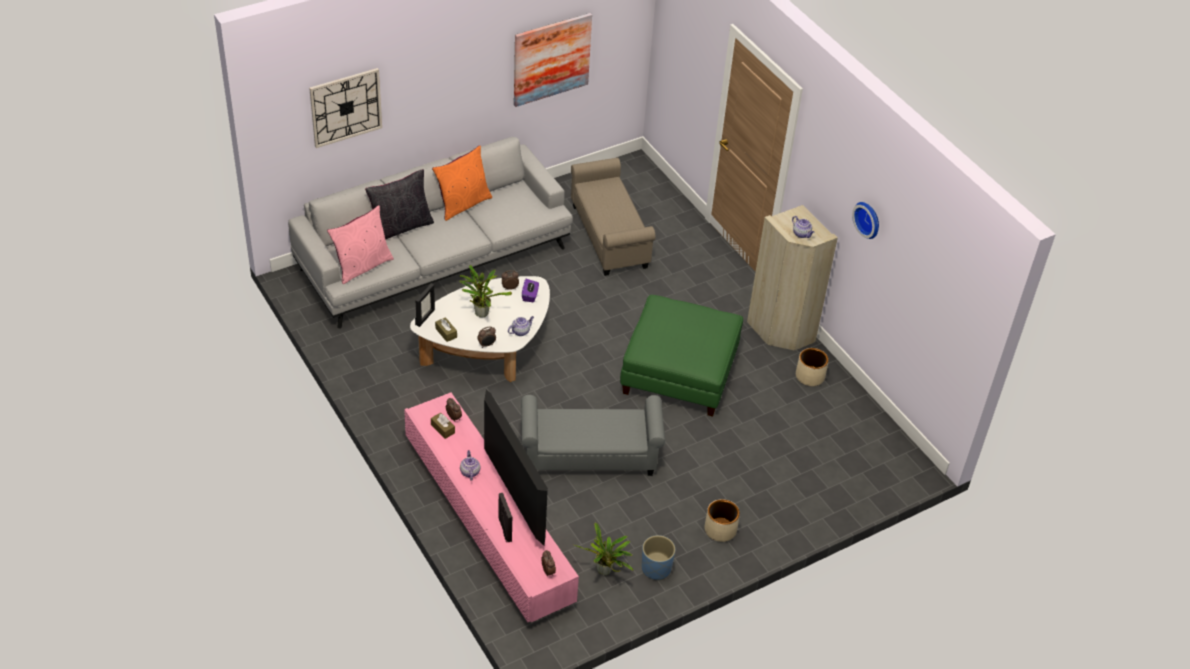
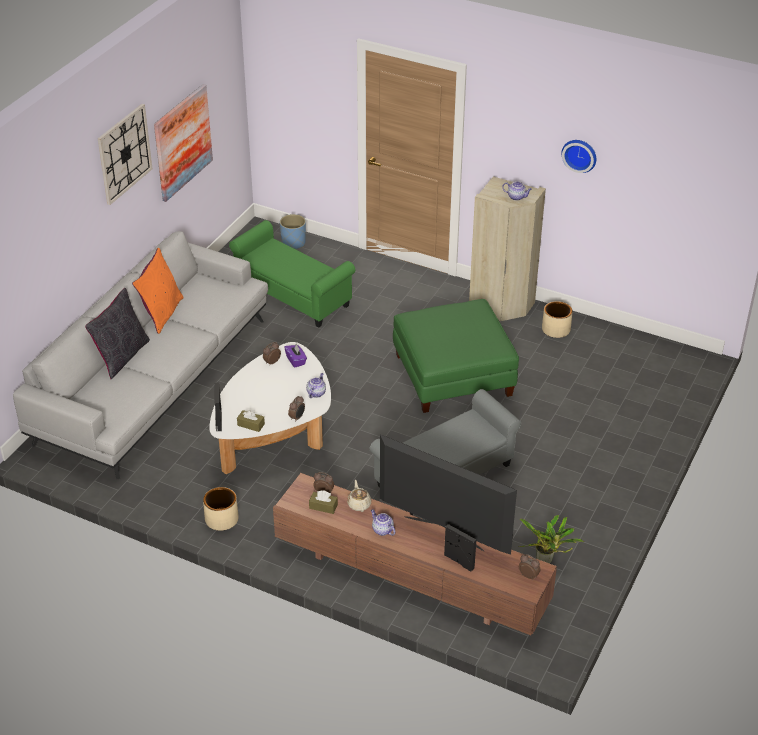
camera: 30 degrees left, 5 degrees down
wall clock [309,68,382,148] -> wall clock moved to [98,104,152,205]
pink pillow [327,205,394,284] -> none
pink tv stand [404,393,579,623] -> brown tv stand [273,473,557,635]
potted plant [460,265,512,318] -> none
beige ottoman [571,158,656,276] -> green ottoman [229,220,355,327]
blue planter [642,535,675,580] -> blue planter moved to [280,214,306,249]
beige planter [705,499,740,542] -> beige planter moved to [203,487,239,531]
none -> beige teapot [347,480,371,512]

